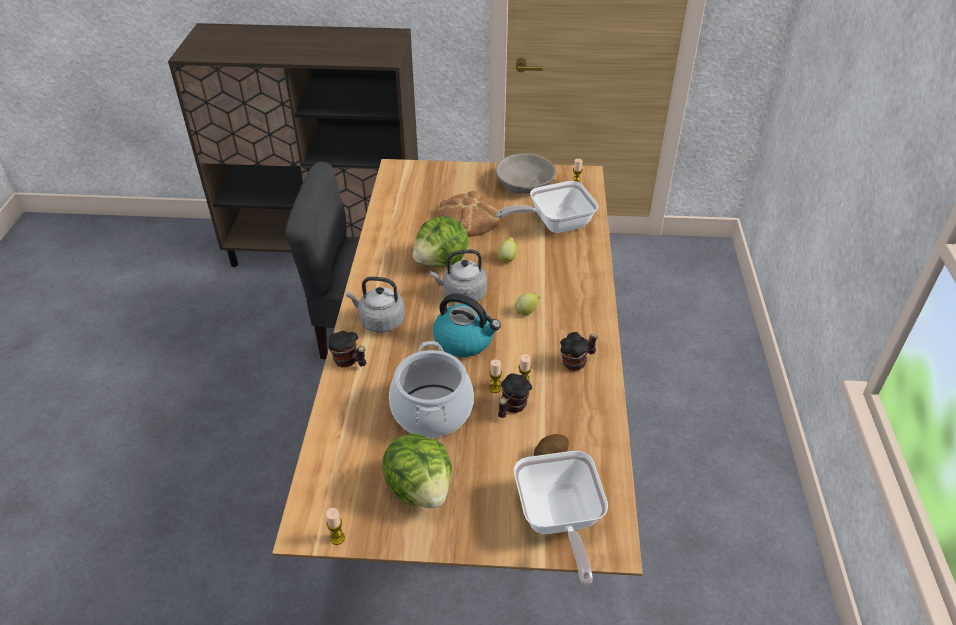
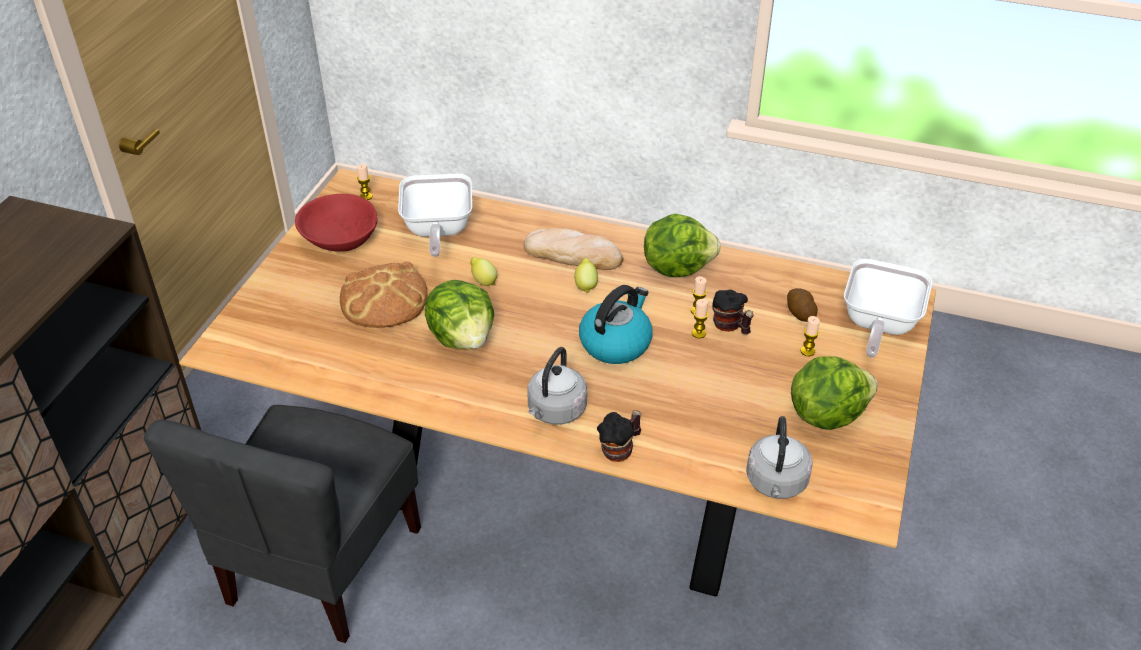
camera: 75 degrees left, 0 degrees up
candle [326,508,345,545] -> candle moved to [801,316,820,356]
cooking pot [389,341,474,438] -> none
grey kettle [430,249,487,304] -> grey kettle moved to [746,416,813,499]
grey bowl [496,153,556,194] -> red bowl [295,194,378,252]
frying pan [514,451,608,585] -> frying pan turned 105 degrees clockwise [844,259,932,358]
mug [560,332,597,371] -> lettuce [644,214,721,277]
none -> bread [523,228,623,270]

